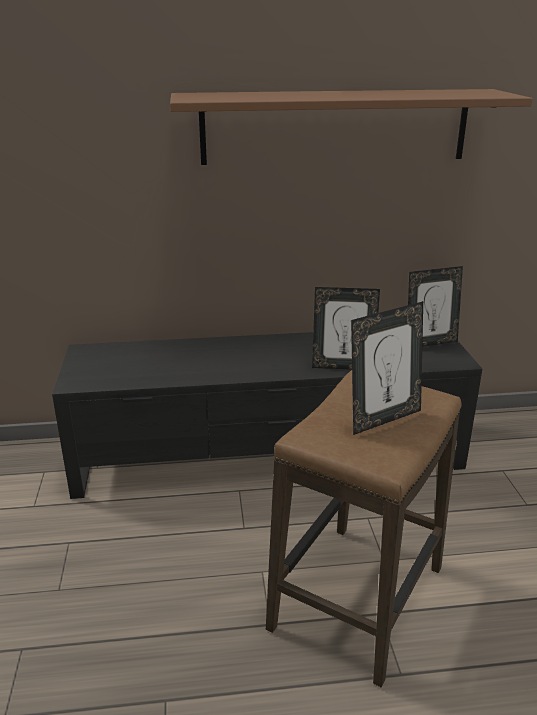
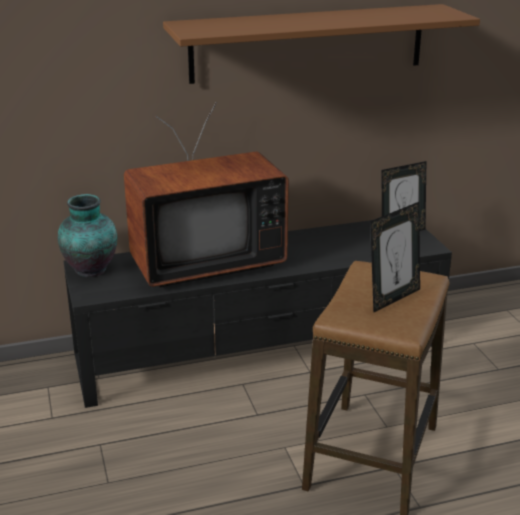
camera: 10 degrees left, 0 degrees up
picture frame [312,287,380,370] -> none
none -> vase [58,194,117,277]
none -> television [124,102,289,287]

